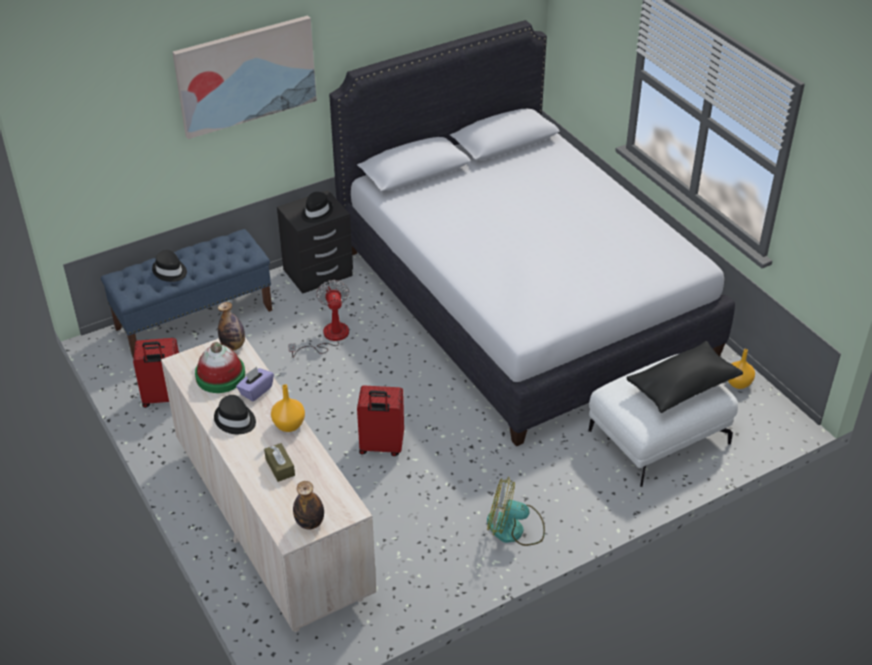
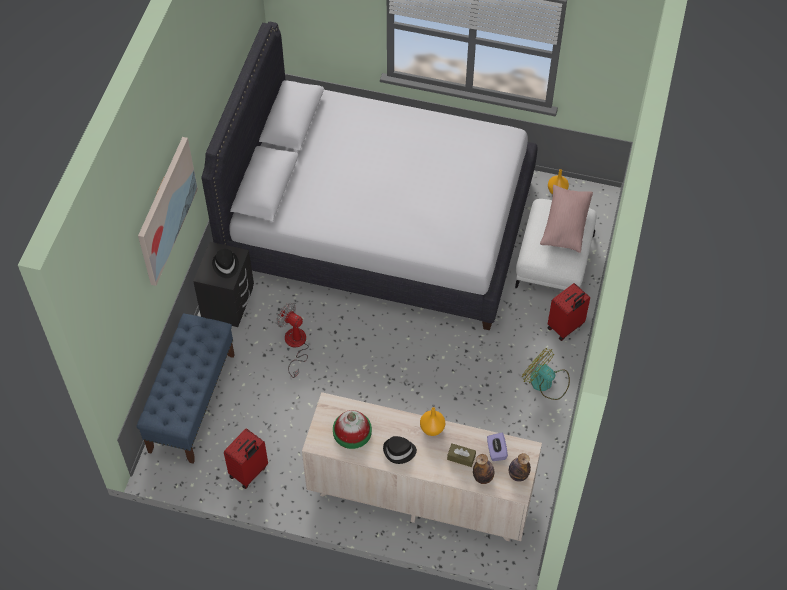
camera: 45 degrees left, 15 degrees up
black hat [152,250,187,282] -> none
bottle [218,302,245,351] -> bottle moved to [473,454,494,484]
purple tissue box [236,367,274,401] -> purple tissue box moved to [487,432,508,461]
red suitcase [357,386,404,456] -> red suitcase moved to [548,283,590,341]
fan [487,477,545,546] -> fan turned 75 degrees clockwise [522,348,570,400]
black pillow [626,341,743,413] -> pink pillow [540,185,593,253]

